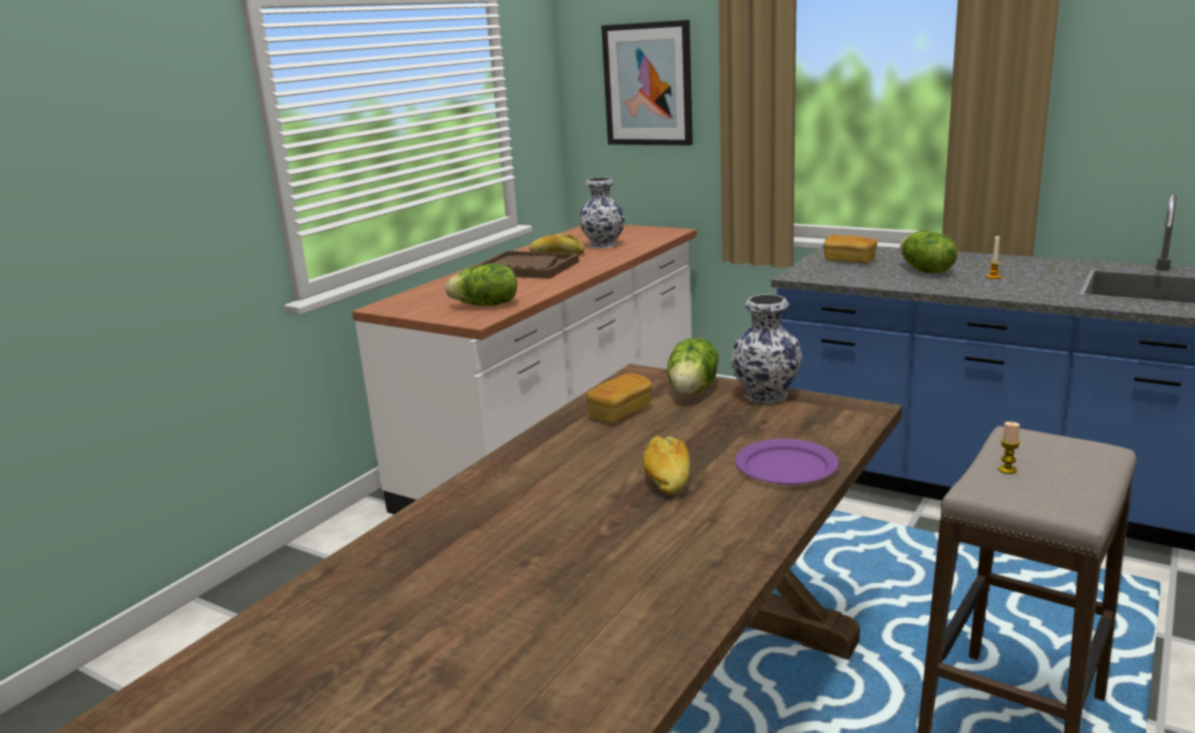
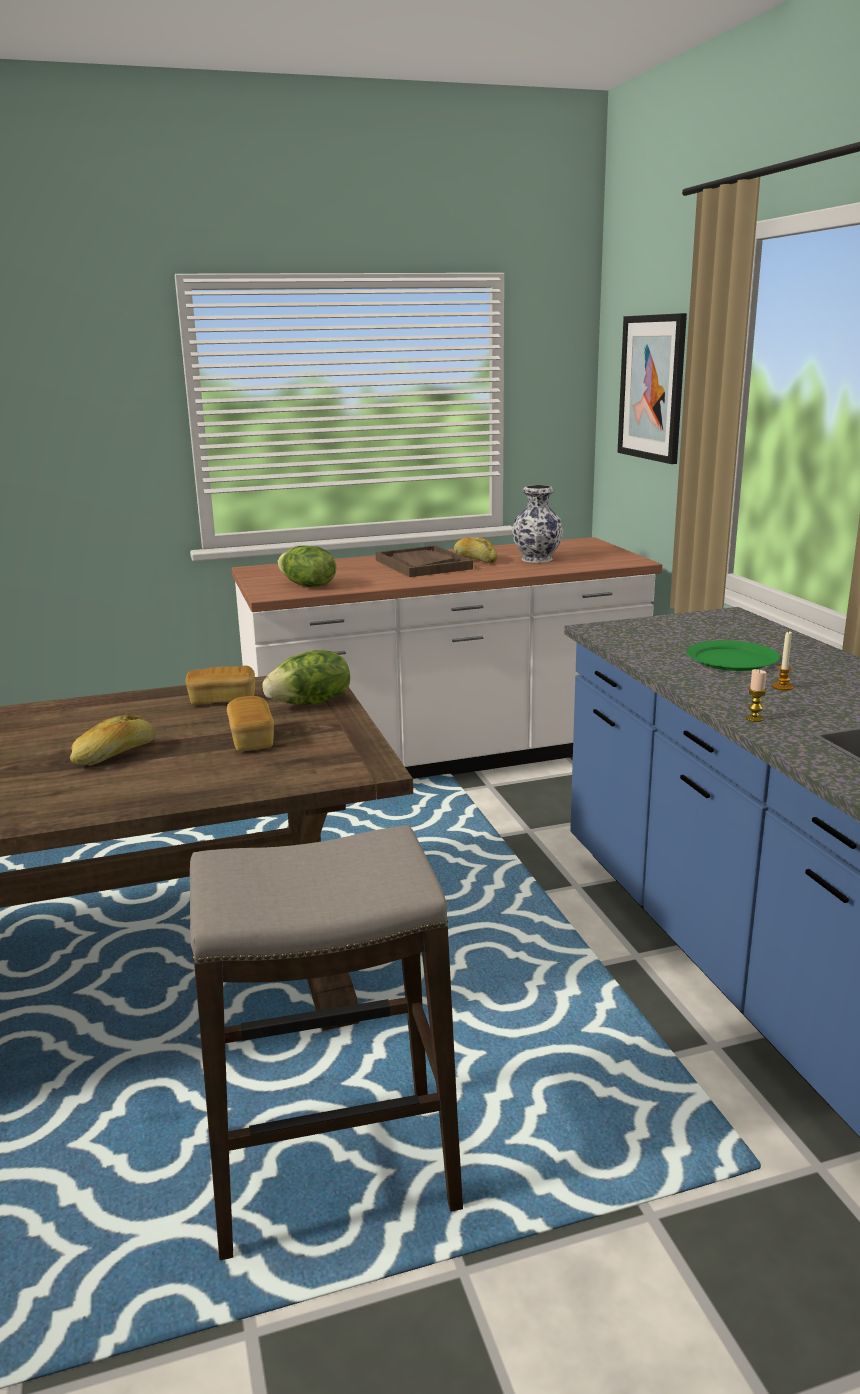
camera: 40 degrees right, 0 degrees up
vase [731,294,802,404] -> none
purple plate [735,439,839,485] -> none
bread [823,235,877,263] -> bread moved to [227,696,274,751]
lettuce [900,230,957,273] -> green plate [686,640,780,671]
candle [998,422,1020,474] -> candle moved to [746,669,767,722]

